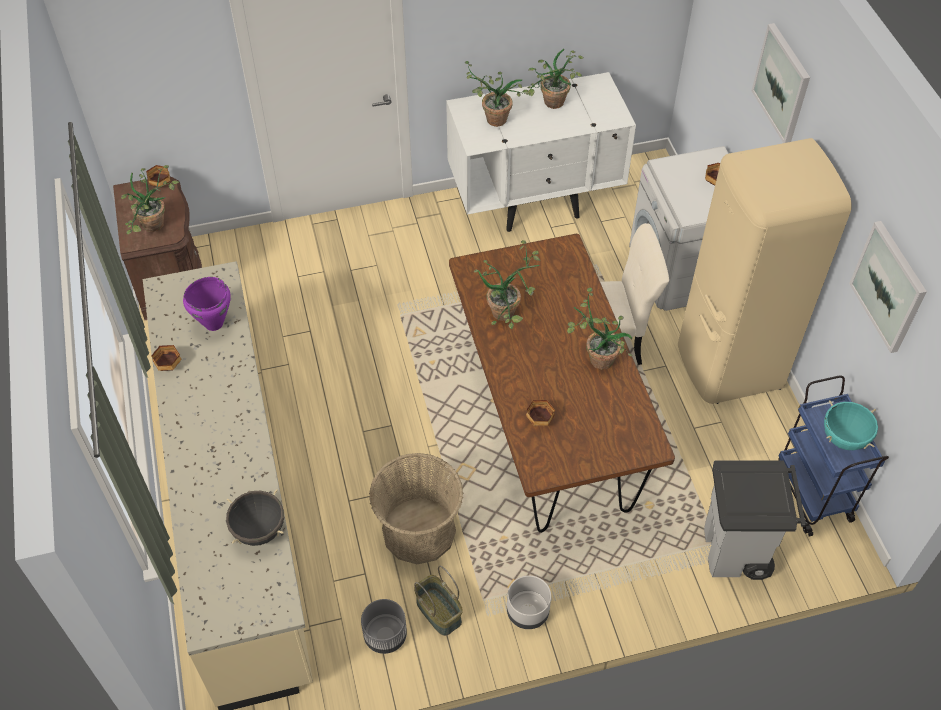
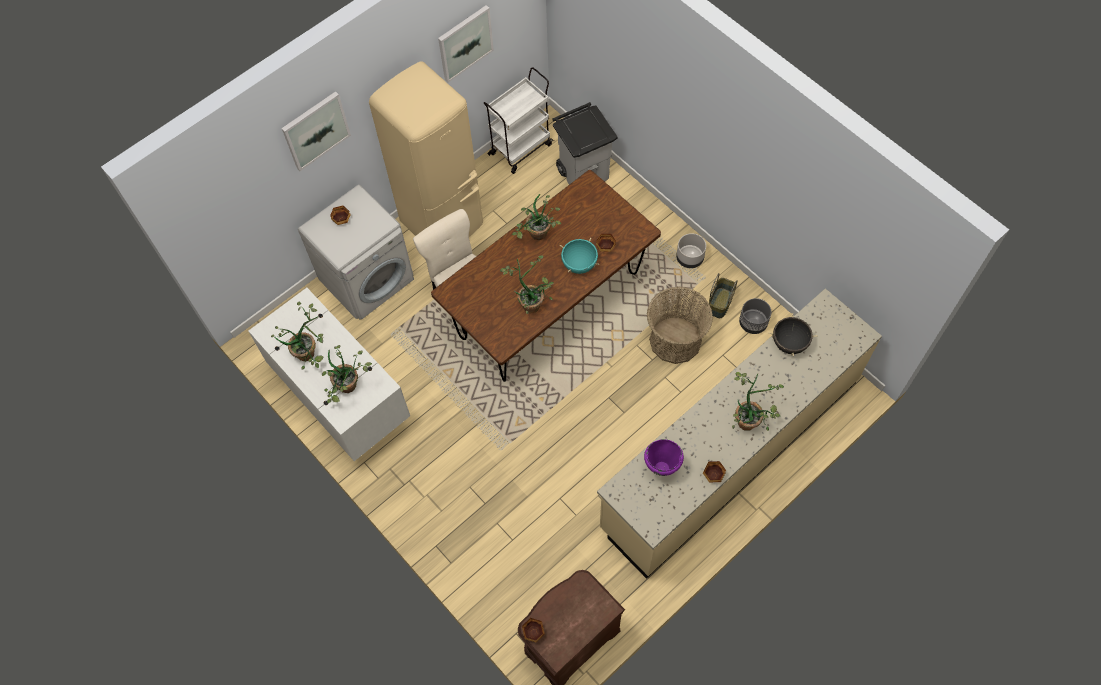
camera: 115 degrees left, 10 degrees up
potted plant [121,165,179,234] -> potted plant moved to [732,372,784,431]
blue cart [778,375,889,536] -> white cart [484,67,554,174]
turquoise cooking pot [824,400,878,450] -> turquoise cooking pot moved to [560,238,600,274]

